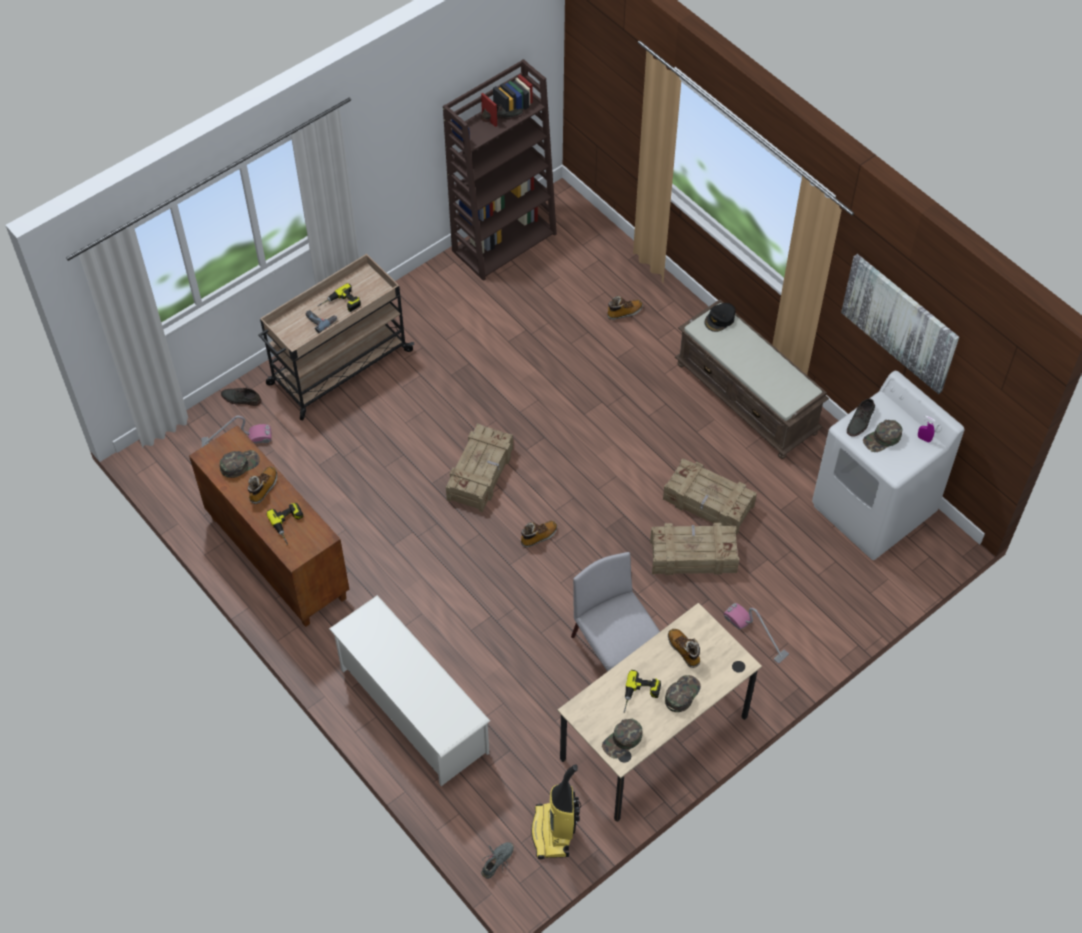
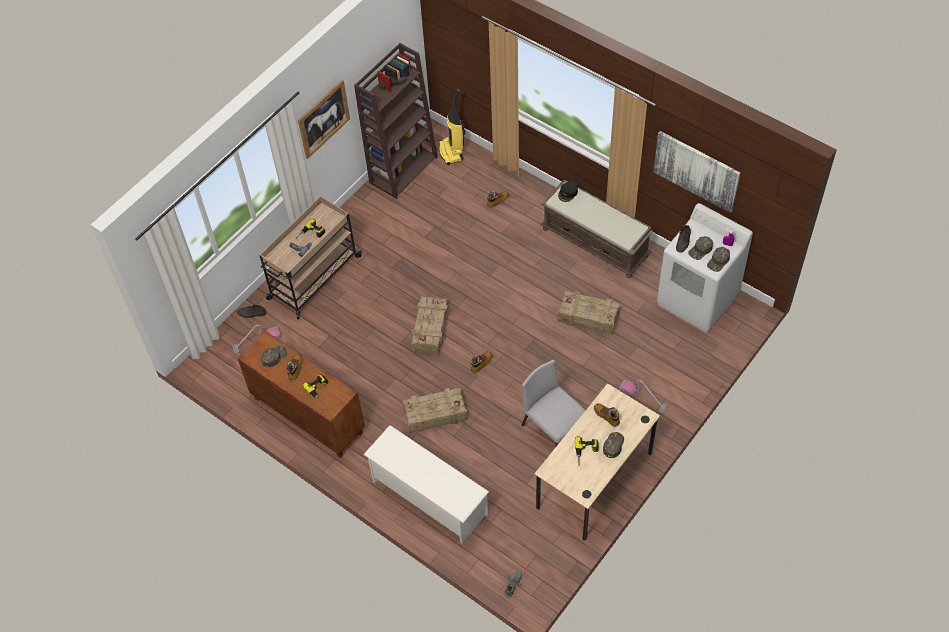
camera: 10 degrees left, 0 degrees up
vacuum cleaner [531,764,581,859] -> vacuum cleaner moved to [439,89,465,165]
green cap [602,719,643,758] -> green cap moved to [707,247,730,272]
crate [650,523,739,575] -> crate moved to [402,388,467,433]
none -> picture [298,80,350,159]

